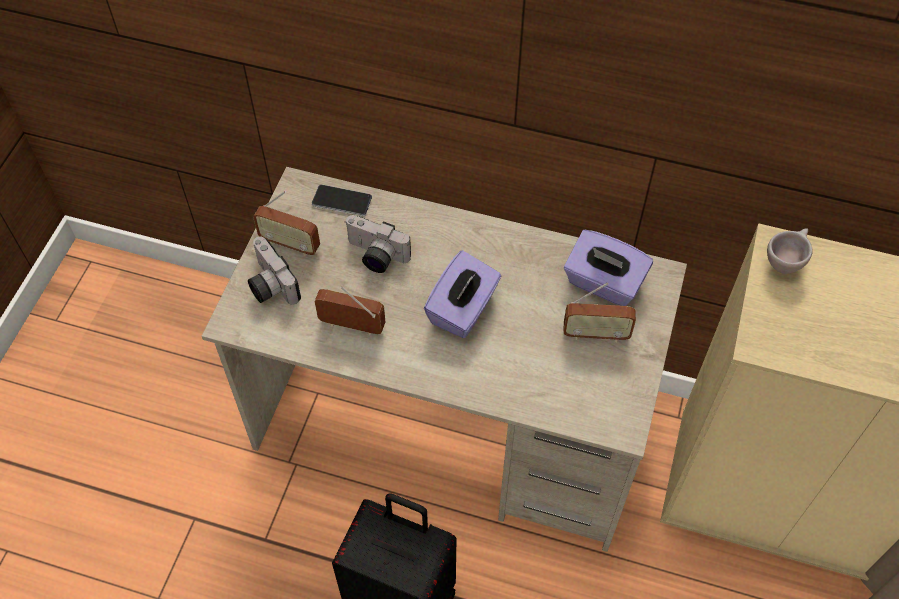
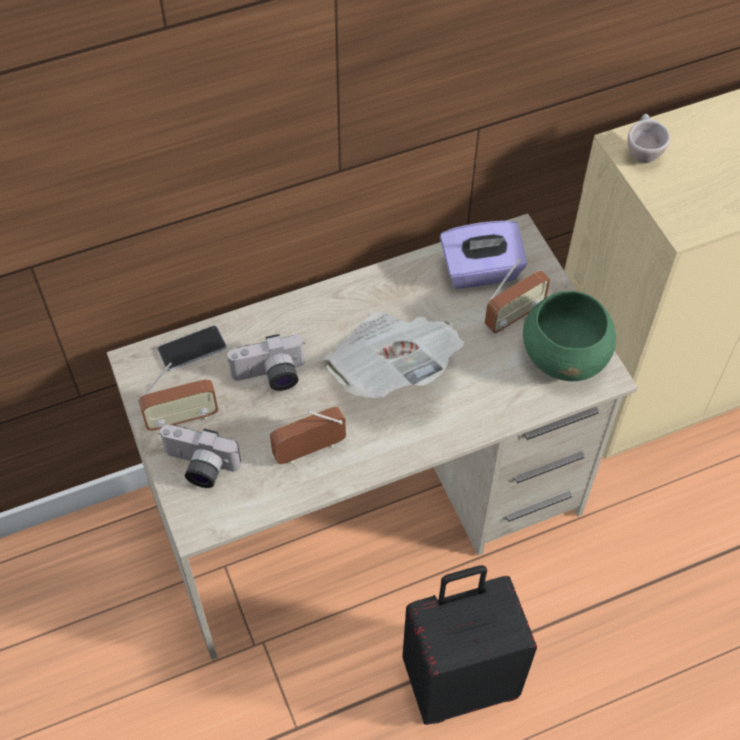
camera: 40 degrees left, 0 degrees up
purple tissue box [424,250,501,338] -> newspaper [323,311,464,398]
none -> green bowl [523,291,616,381]

